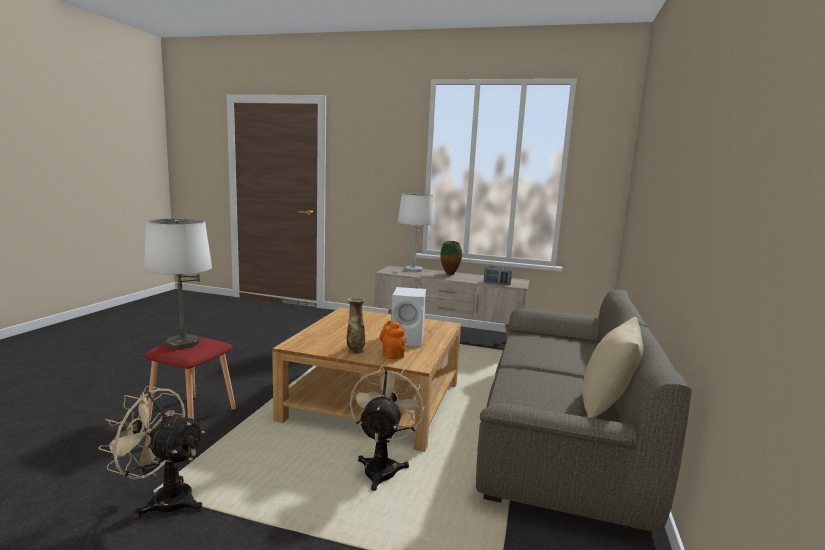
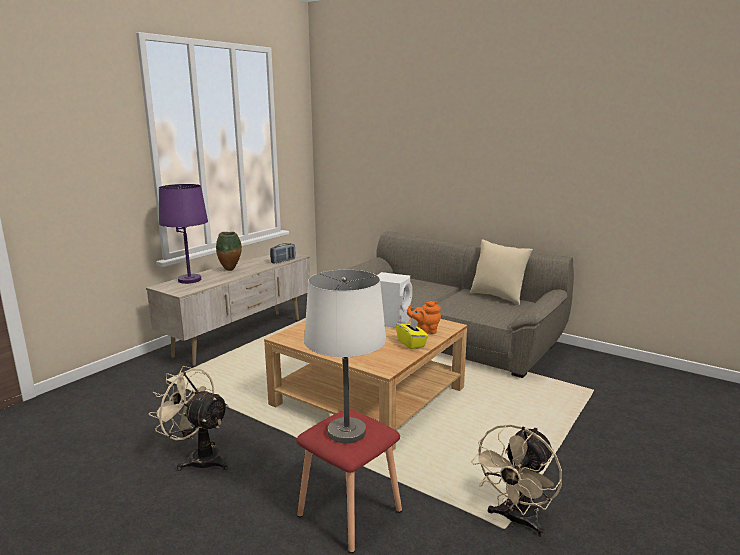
camera: 70 degrees left, 5 degrees up
vase [347,297,365,354] -> yellow tissue box [396,317,428,349]
beige fan [350,365,425,491] -> beige fan moved to [149,366,229,471]
white table lamp [398,193,435,272] -> purple table lamp [159,184,208,284]

